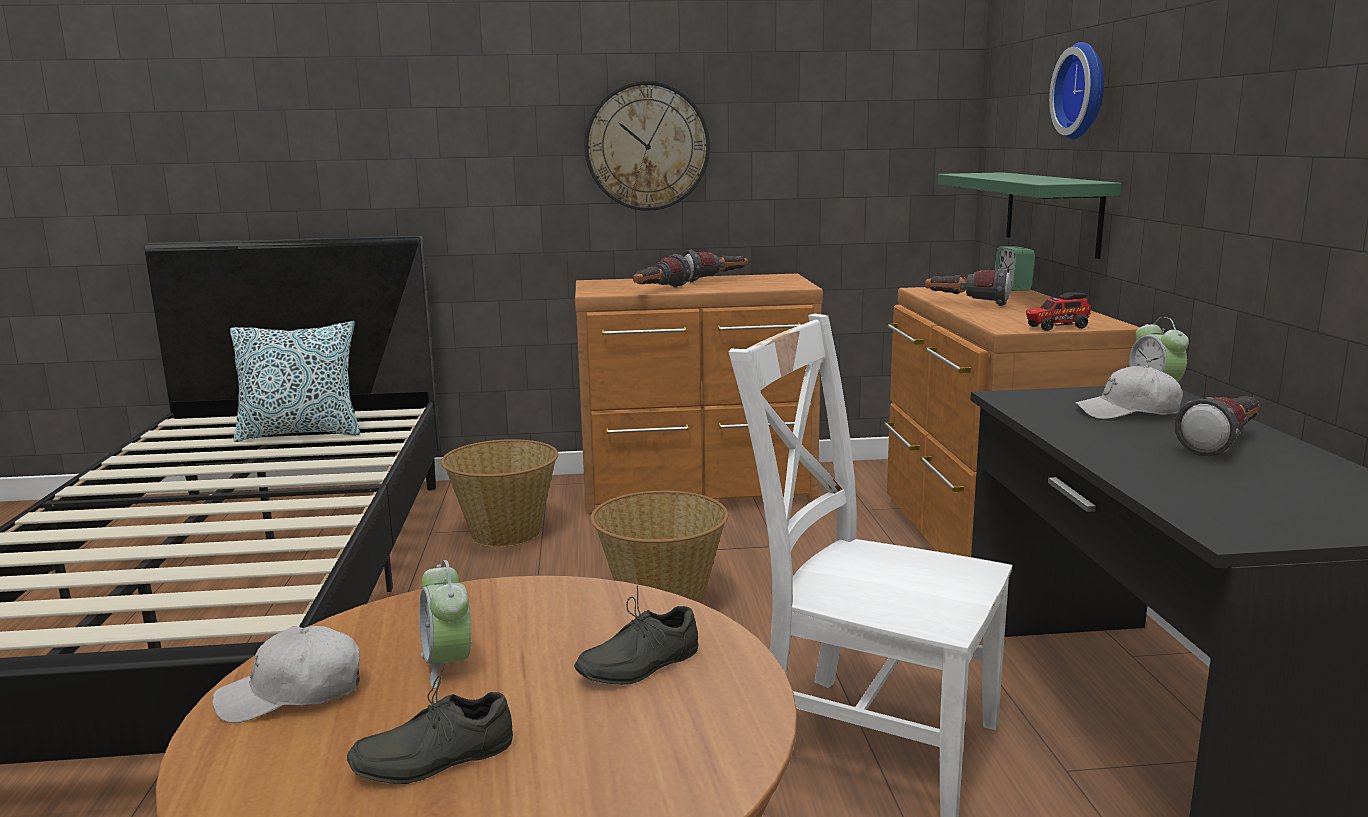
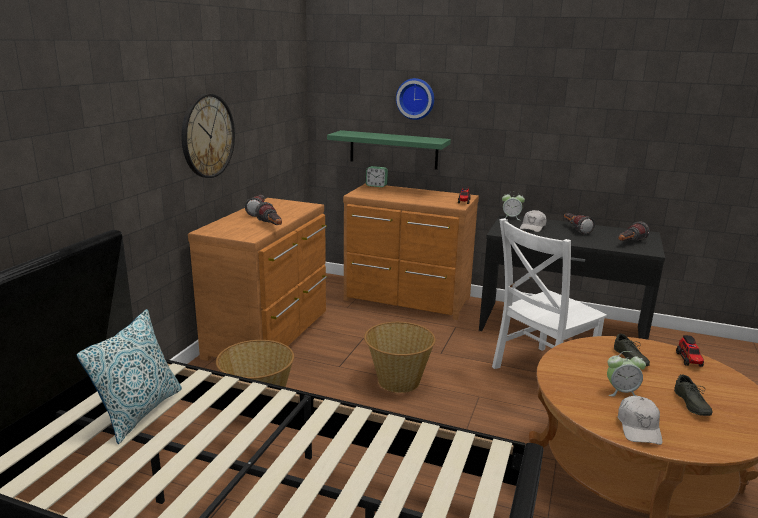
camera: 65 degrees left, 5 degrees up
flashlight [925,267,1011,306] -> flashlight moved to [618,221,650,241]
none -> toy truck [676,335,704,367]

